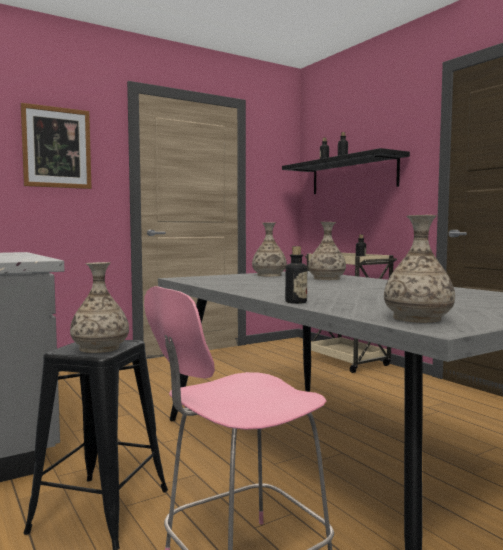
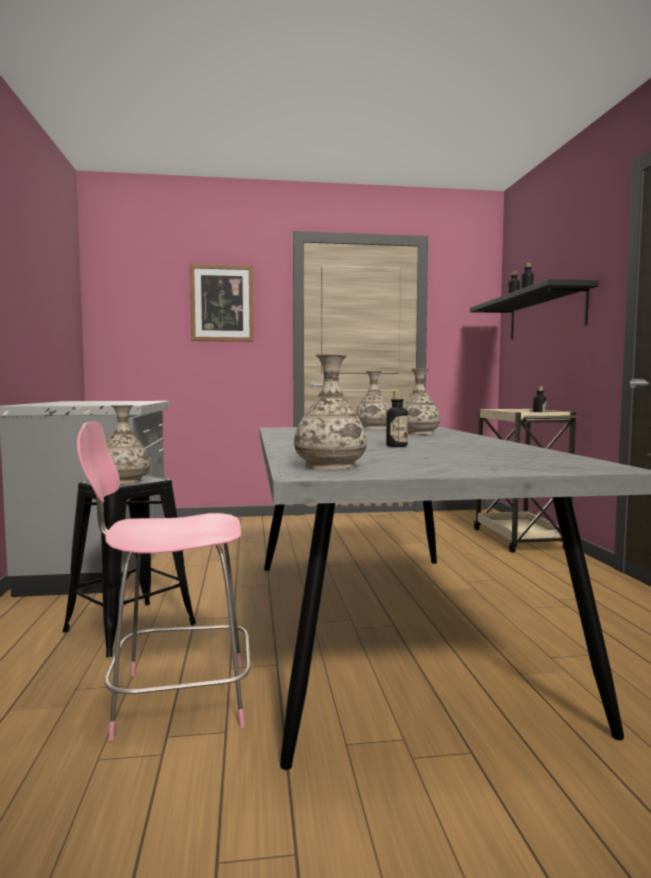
camera: 25 degrees right, 0 degrees up
bottle [285,246,307,304] -> bottle moved to [386,391,408,447]

